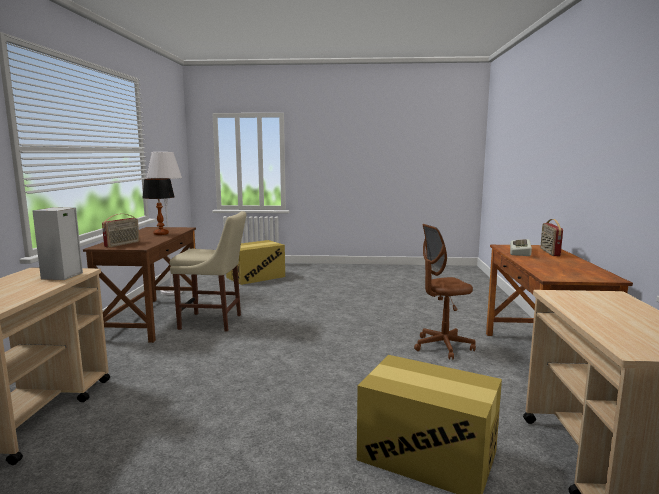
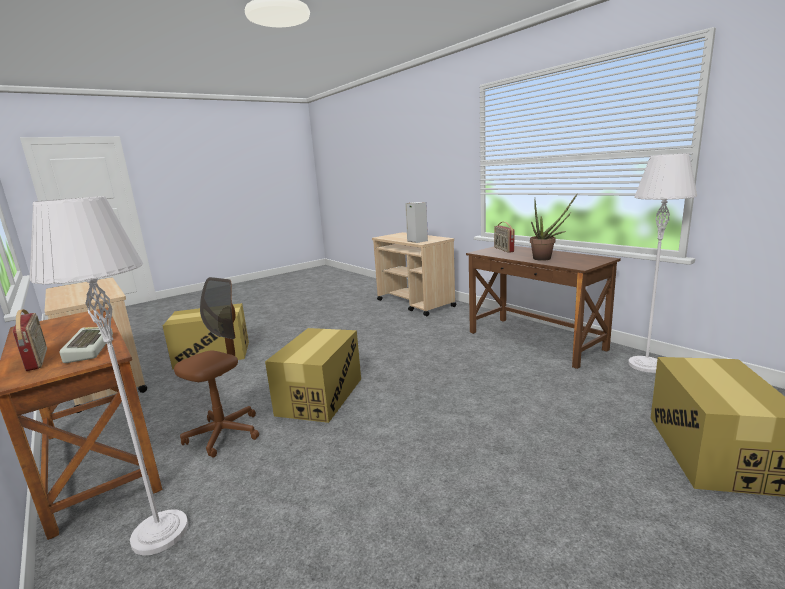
camera: 140 degrees right, 5 degrees up
table lamp [142,178,174,235] -> potted plant [530,193,578,261]
beige chair [170,211,246,331] -> none
none -> white floor lamp [29,196,188,556]
none -> cardboard box [265,328,361,423]

